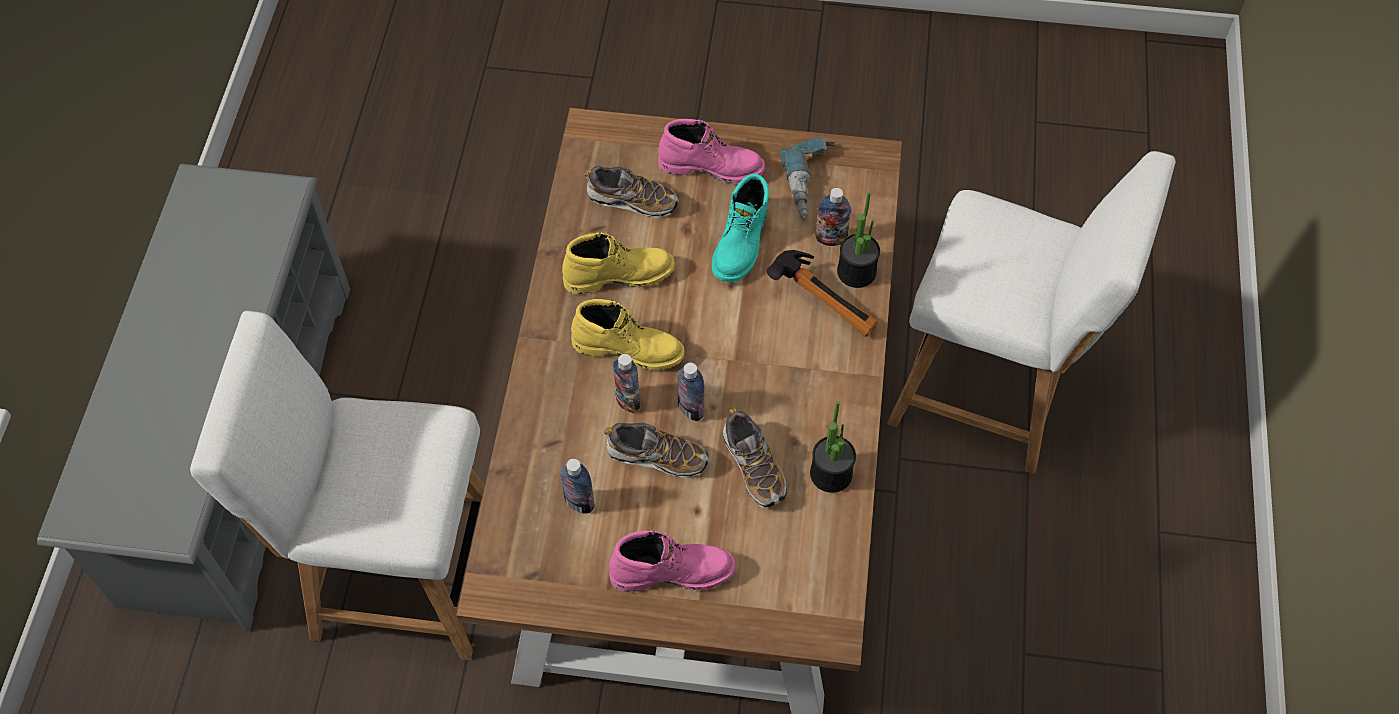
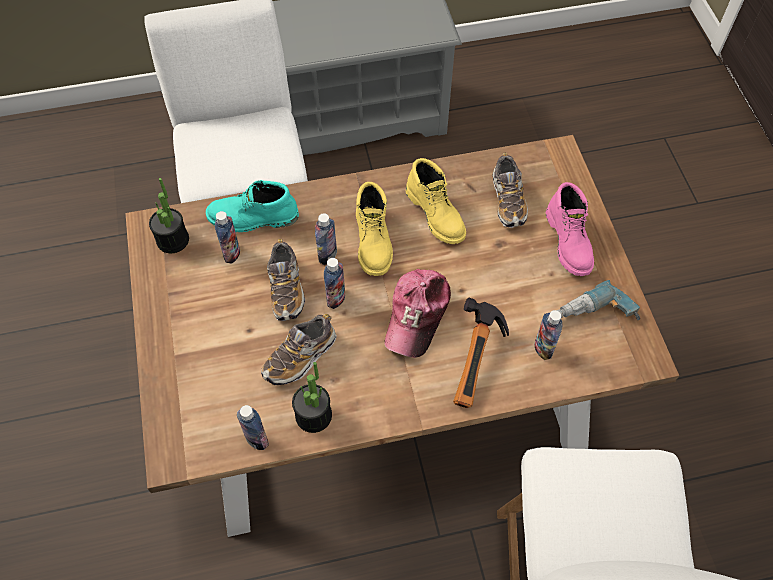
camera: 70 degrees right, 0 degrees up
pink boot [609,530,736,592] -> none
turquoise boot [712,174,769,282] -> turquoise boot moved to [206,180,299,232]
potted plant [837,192,880,288] -> potted plant moved to [149,178,189,253]
none -> bottle [237,405,269,450]
none -> cap [384,269,451,358]

